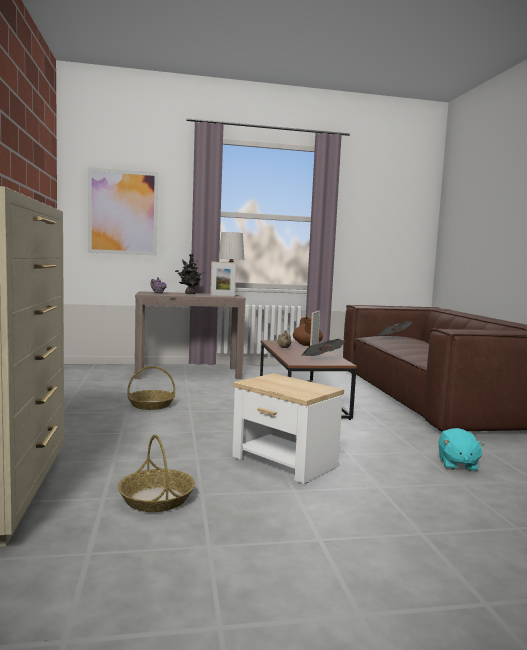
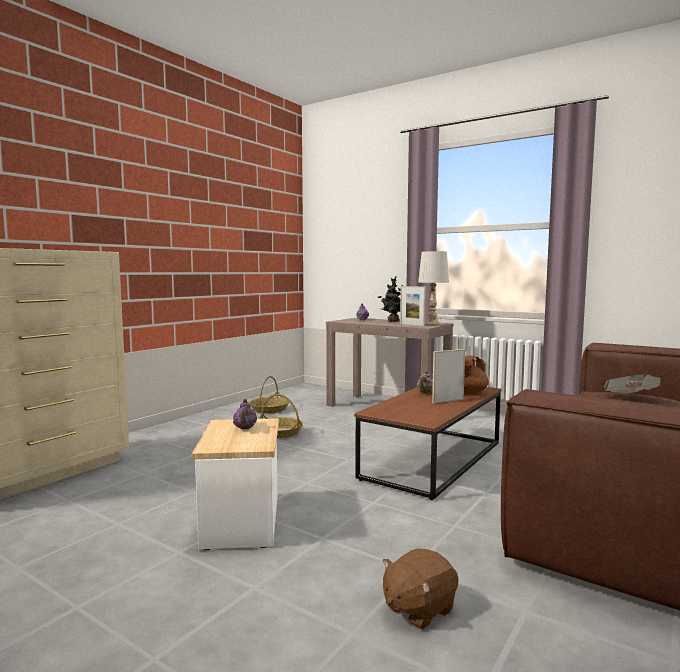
camera: 45 degrees right, 0 degrees up
picture [88,167,158,256] -> none
basket [118,435,195,512] -> basket moved to [249,376,289,414]
newspaper [302,339,345,356] -> none
turquoise plush toy [438,428,485,472] -> brown plush toy [382,548,459,629]
none -> purple teapot [233,399,257,429]

